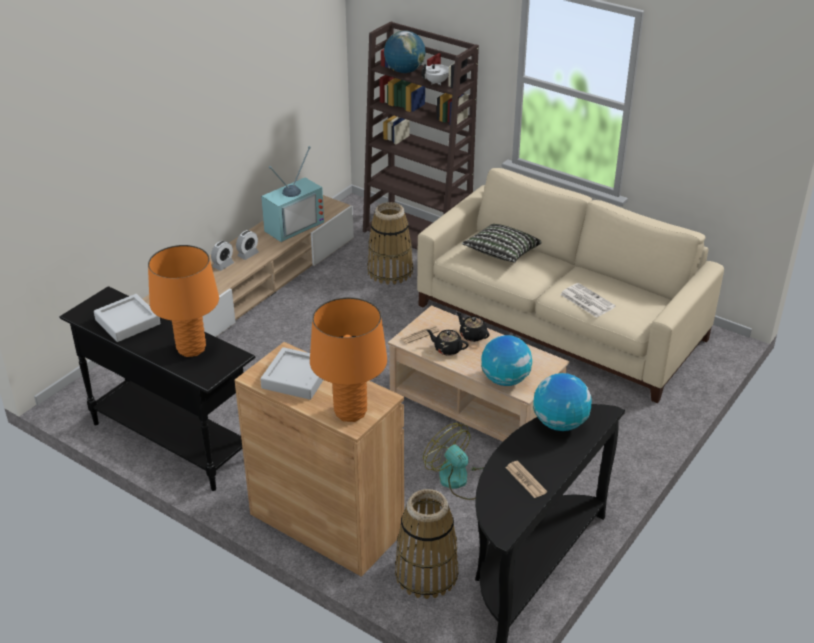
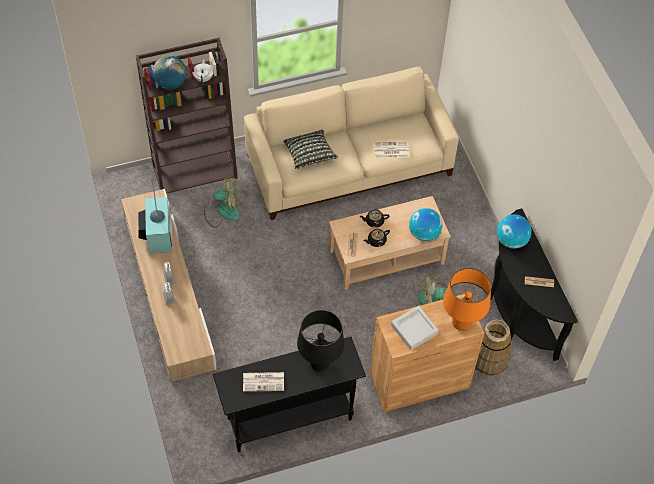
camera: 55 degrees left, 20 degrees up
grey tray [94,294,161,342] -> newspaper [243,372,284,392]
orange table lamp [148,245,219,357] -> black table lamp [297,310,344,372]
basket [367,202,413,285] -> fan [204,177,239,228]

